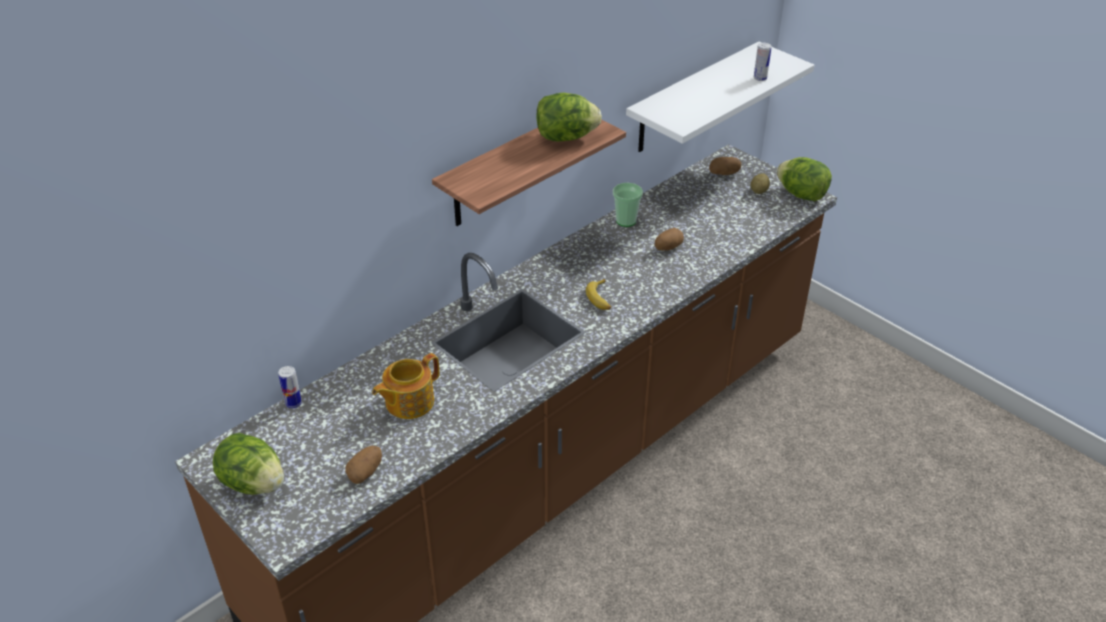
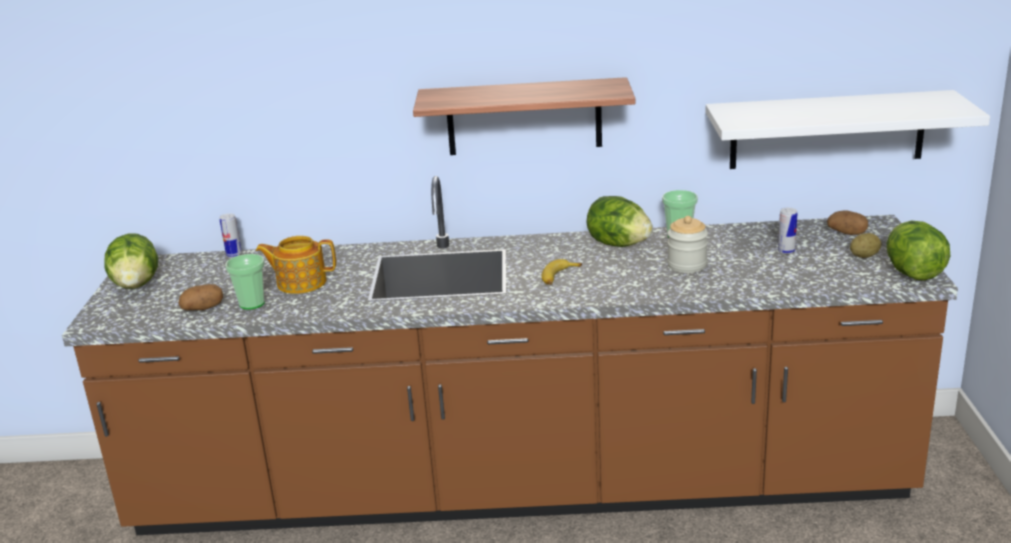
camera: 45 degrees right, 15 degrees down
lettuce [536,93,602,142] -> lettuce moved to [587,196,653,247]
potato [655,228,684,251] -> jar [667,216,708,273]
can [754,43,772,81] -> can moved to [778,208,797,254]
none -> cup [225,254,265,310]

